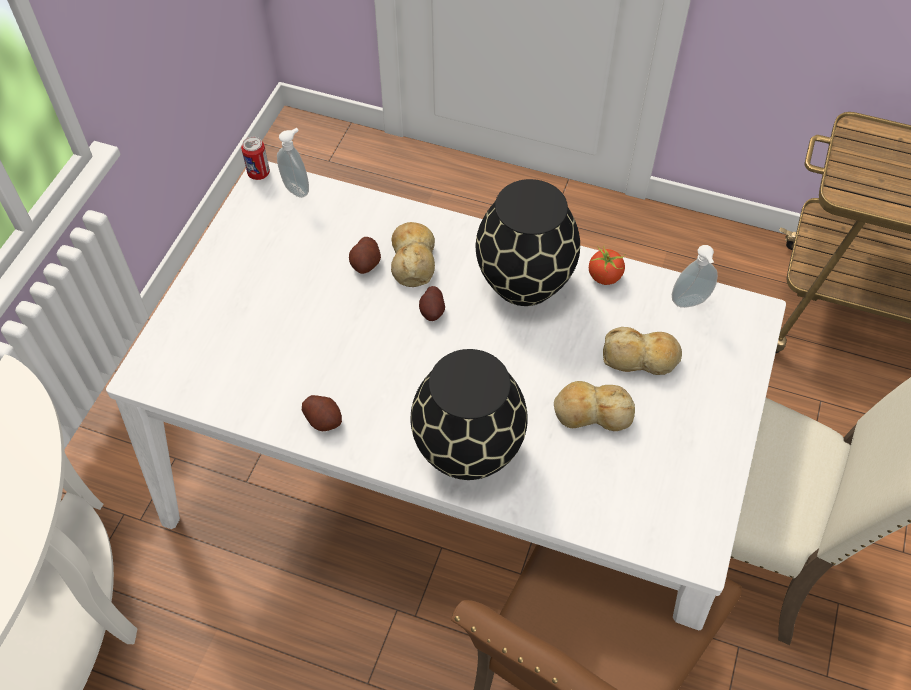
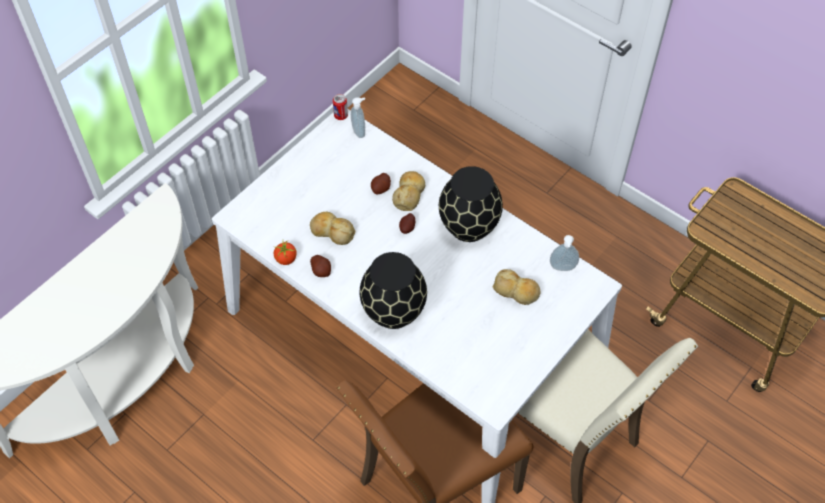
camera: 20 degrees right, 0 degrees up
bread [554,381,635,431] -> bread moved to [310,212,356,245]
tomato [589,247,626,285] -> tomato moved to [274,240,297,265]

